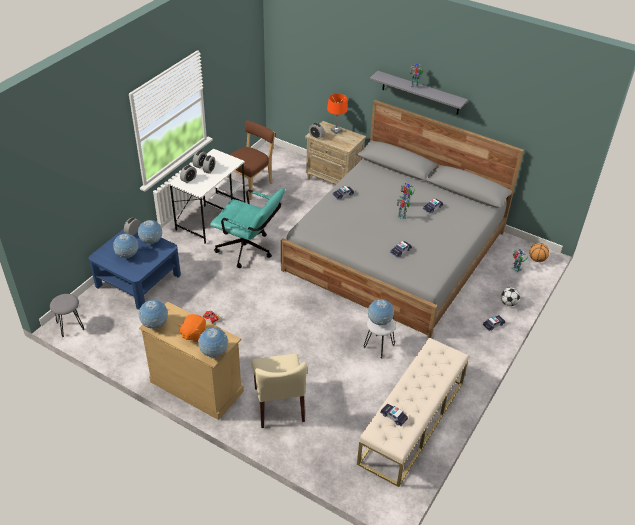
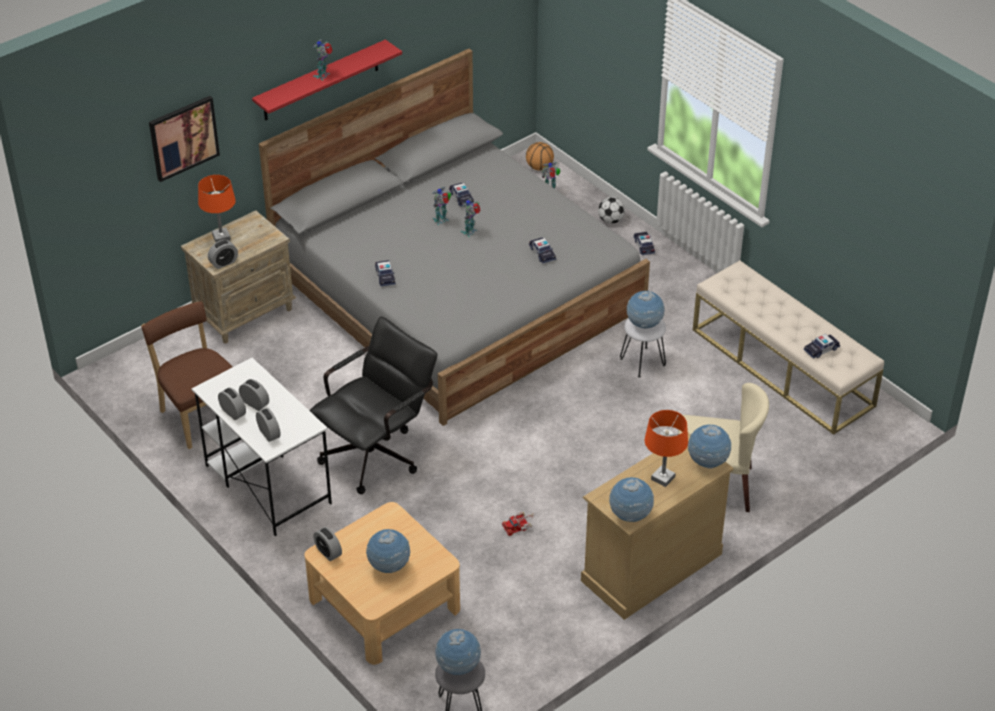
camera: 70 degrees left, 0 degrees up
blue coffee table [89,229,181,310] -> beige coffee table [304,502,460,665]
globe [138,220,162,245] -> globe moved to [435,629,482,675]
orange plush toy [178,314,206,342] -> orange table lamp [645,410,688,487]
turquoise office chair [210,188,285,268] -> black office chair [310,316,437,494]
grey shelf [370,71,468,115] -> red shelf [252,39,402,121]
none -> picture [149,96,220,182]

